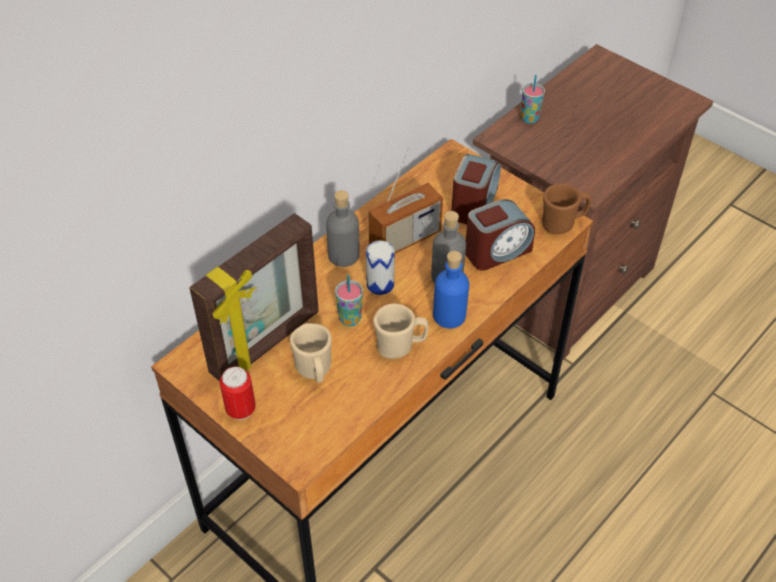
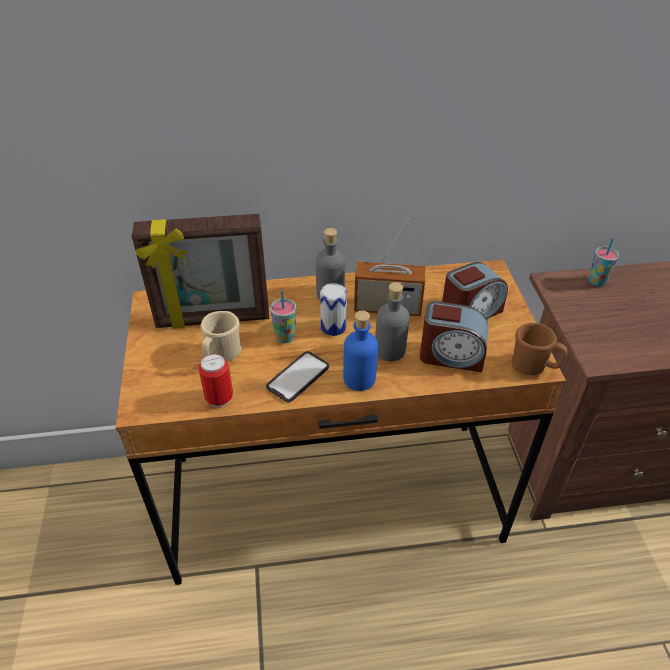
camera: 40 degrees right, 5 degrees down
can [220,367,256,420] -> can moved to [198,354,233,407]
beige mug [373,303,429,359] -> phone [266,351,330,402]

